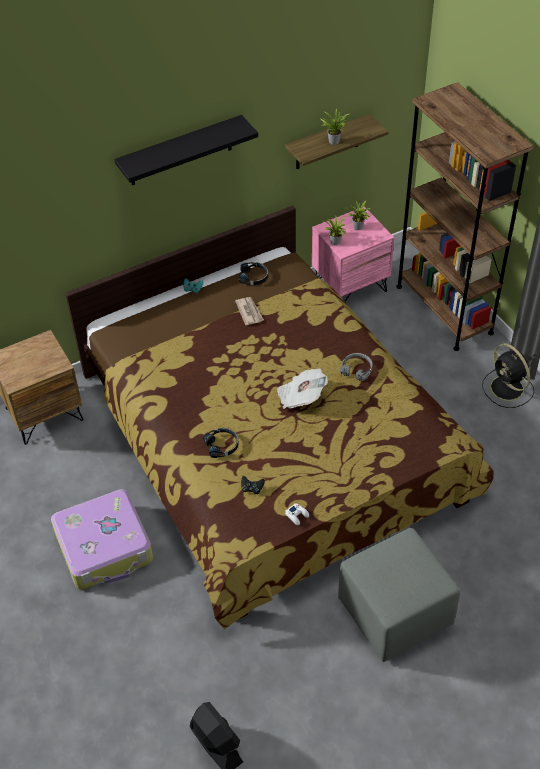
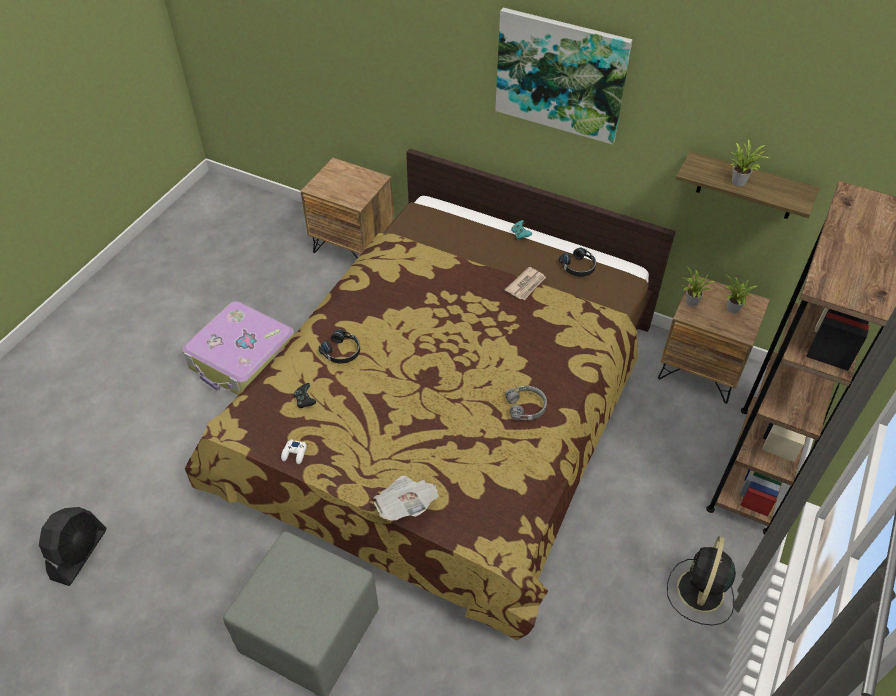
camera: 55 degrees right, 0 degrees up
black shelf [114,115,258,185] -> picture [495,8,633,144]
newspaper [277,369,328,409] -> newspaper moved to [373,476,439,521]
pink nightstand [312,206,394,302] -> brown nightstand [658,274,770,404]

